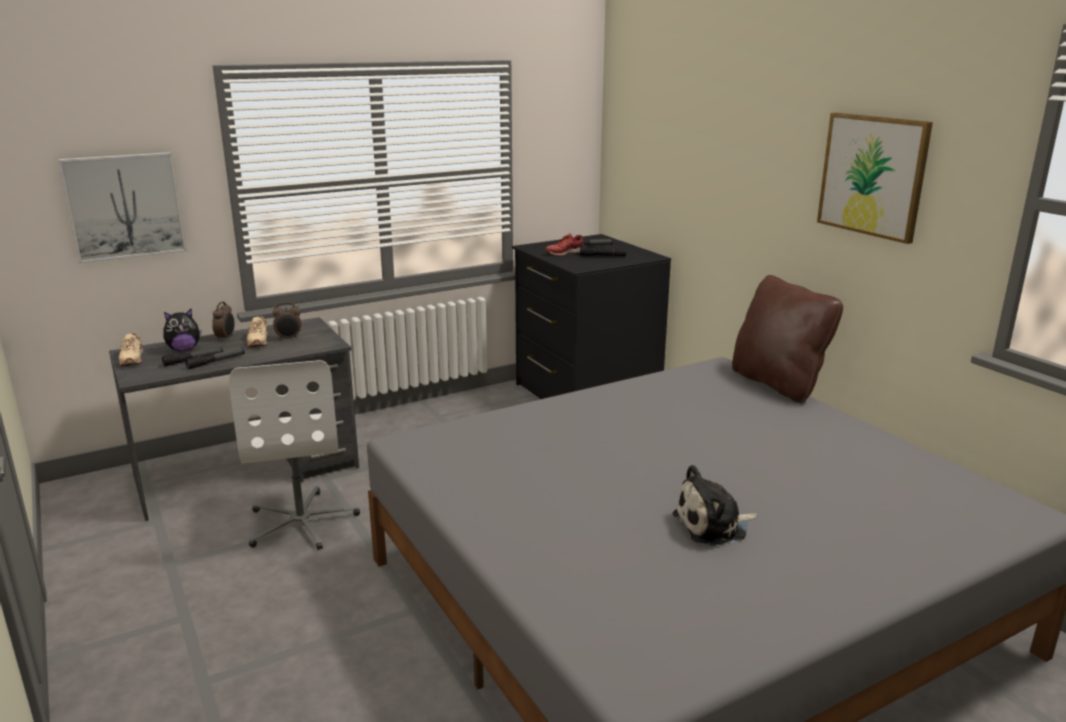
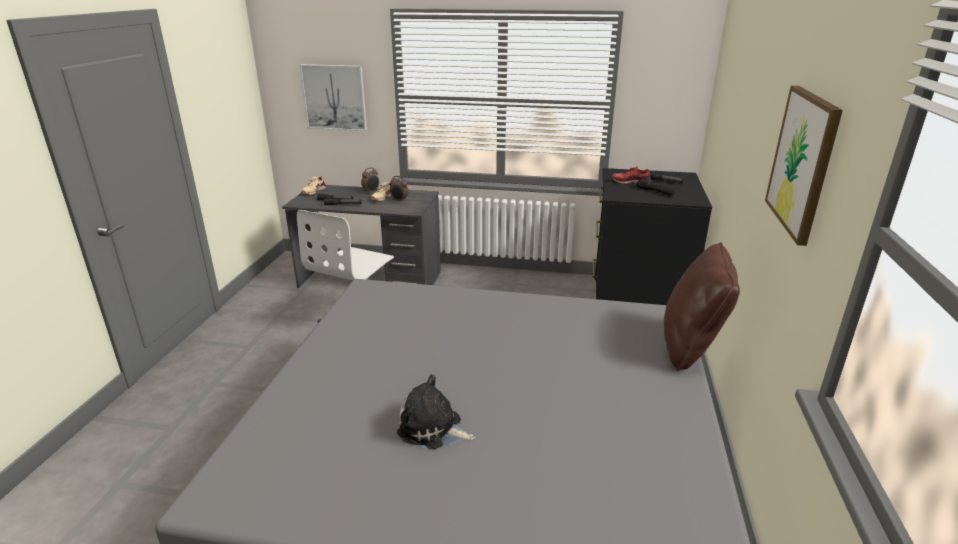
camera: 40 degrees right, 5 degrees up
plush toy [163,309,202,351] -> none

